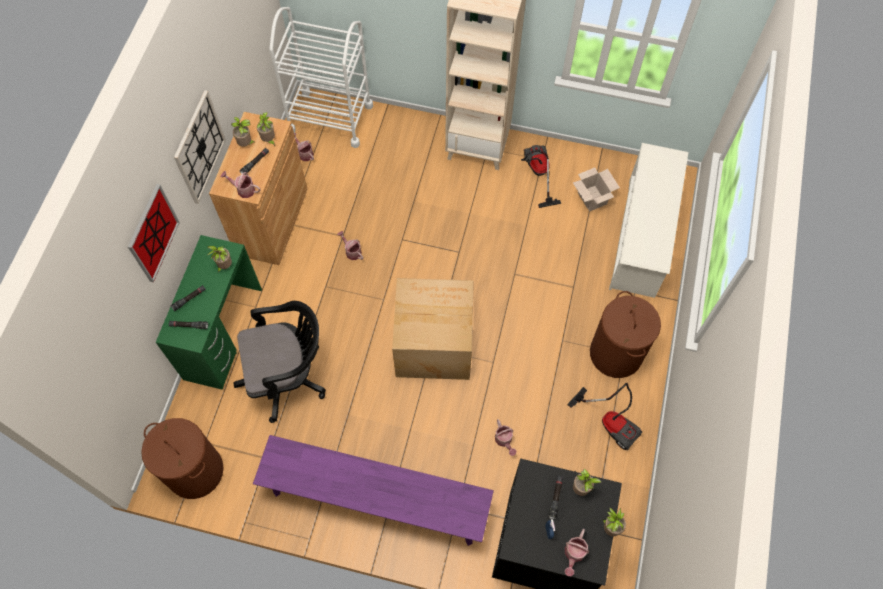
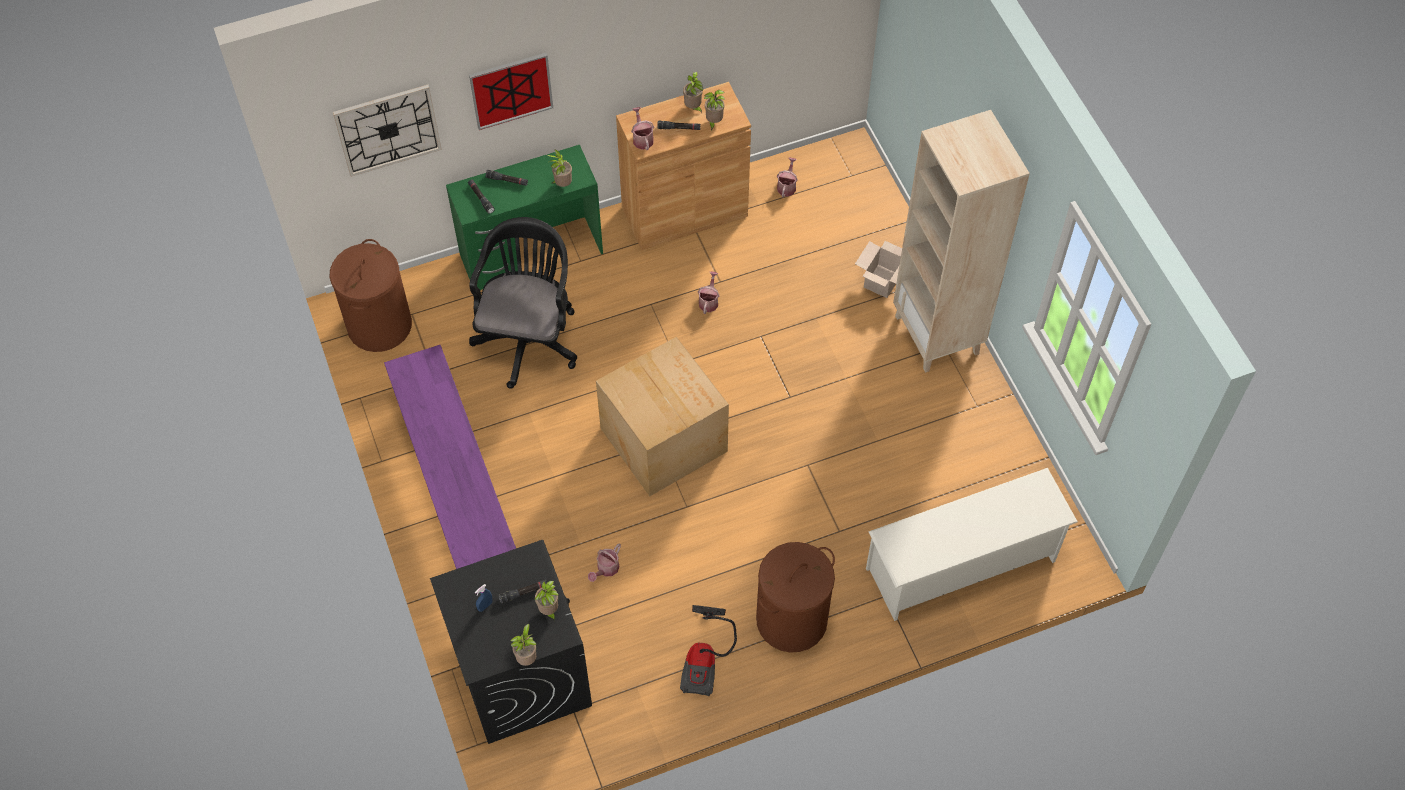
camera: 55 degrees right, 5 degrees down
wall clock [174,90,226,204] -> wall clock moved to [333,85,442,177]
black office chair [234,301,326,423] -> black office chair turned 120 degrees counterclockwise [469,217,577,389]
white cart [269,7,373,148] -> none
vacuum cleaner [521,145,561,208] -> none
watering can [565,529,589,576] -> none
cardboard box [573,168,620,212] -> cardboard box moved to [855,241,902,298]

